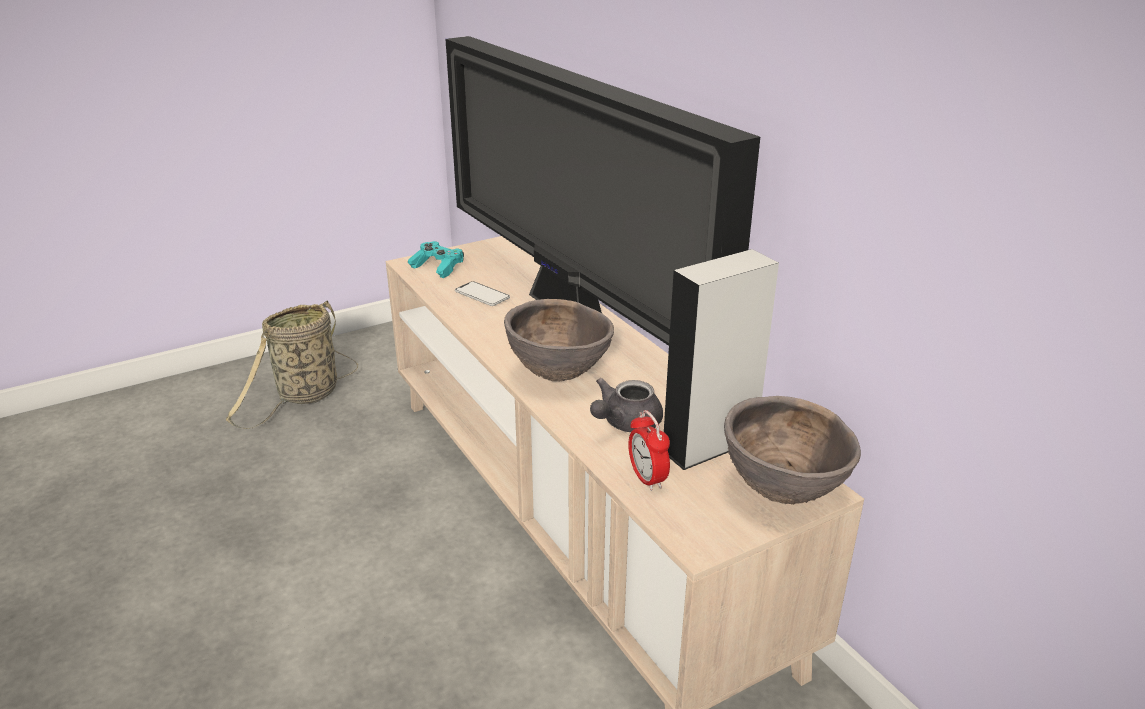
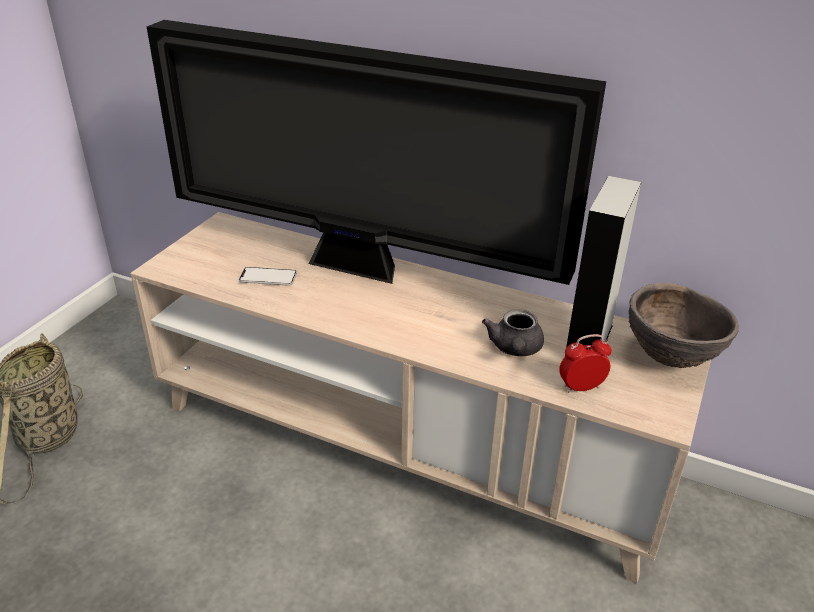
camera: 35 degrees left, 5 degrees up
turquoise game controller [408,241,464,278] -> none
brown bowl [504,299,614,381] -> none
alarm clock [628,410,670,491] -> alarm clock turned 135 degrees clockwise [559,334,612,393]

